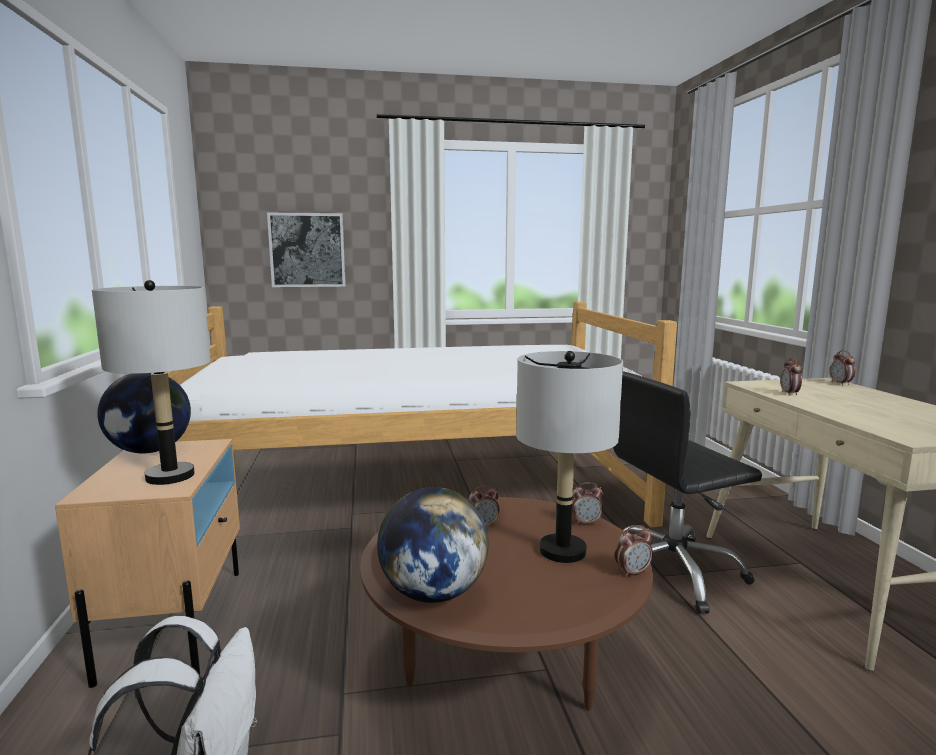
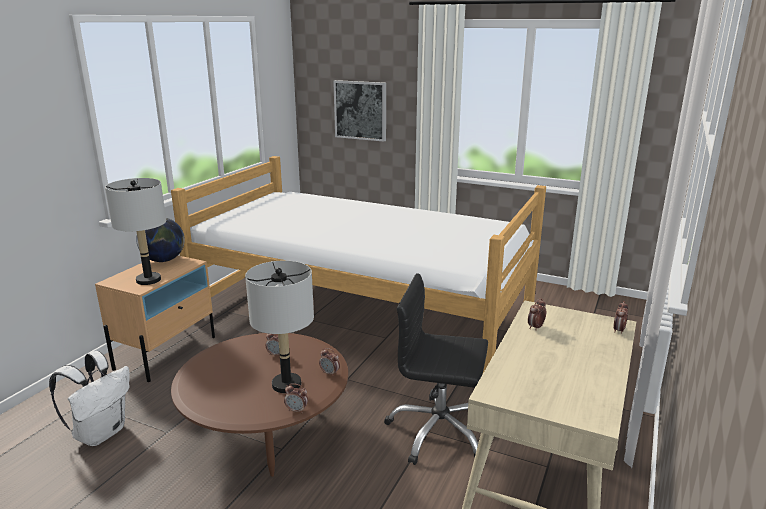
camera: 35 degrees right, 10 degrees up
globe [377,487,489,603] -> none

